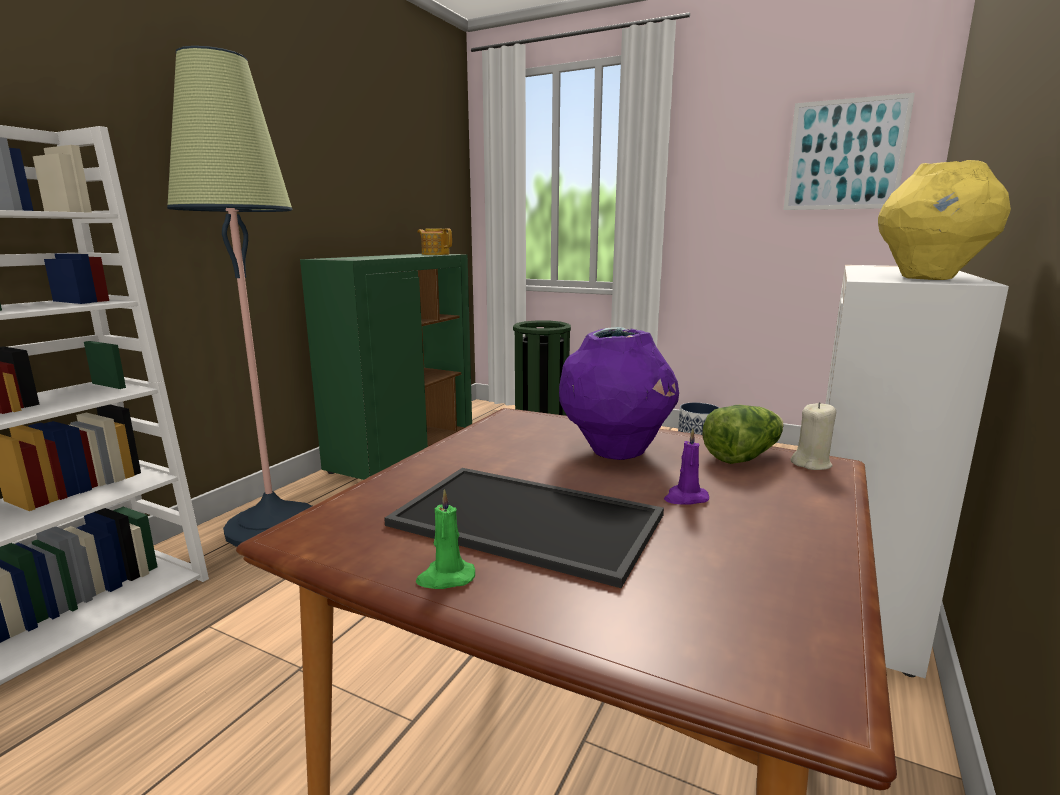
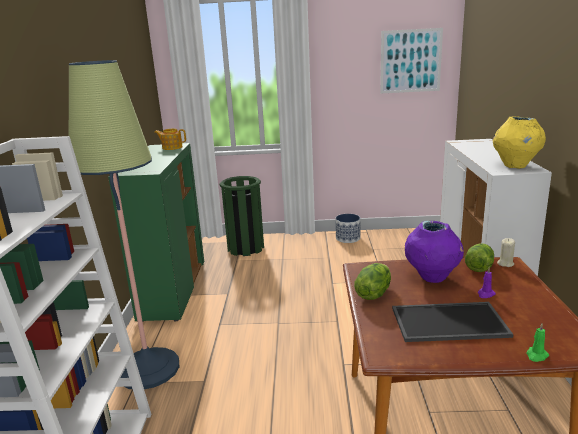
camera: 25 degrees left, 5 degrees up
green candle [416,489,475,589] -> green candle moved to [526,324,549,362]
none -> lettuce [354,263,391,300]

